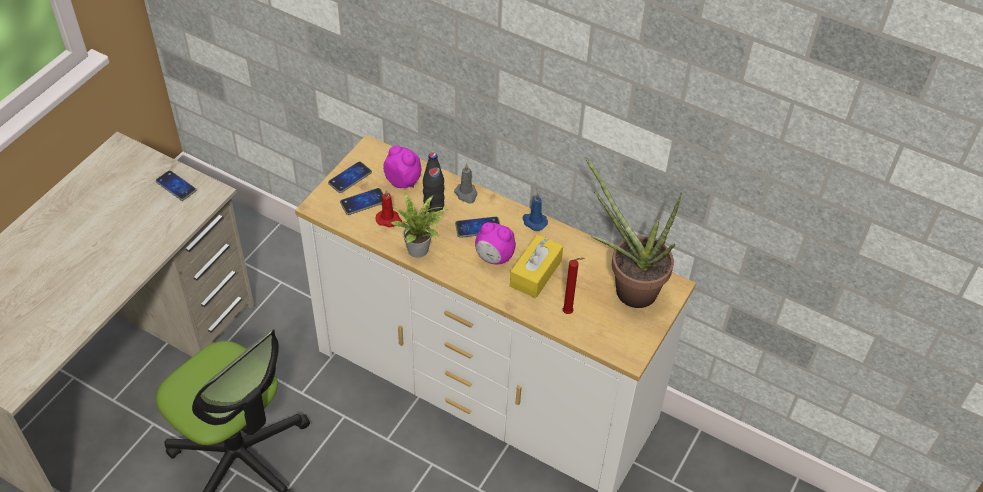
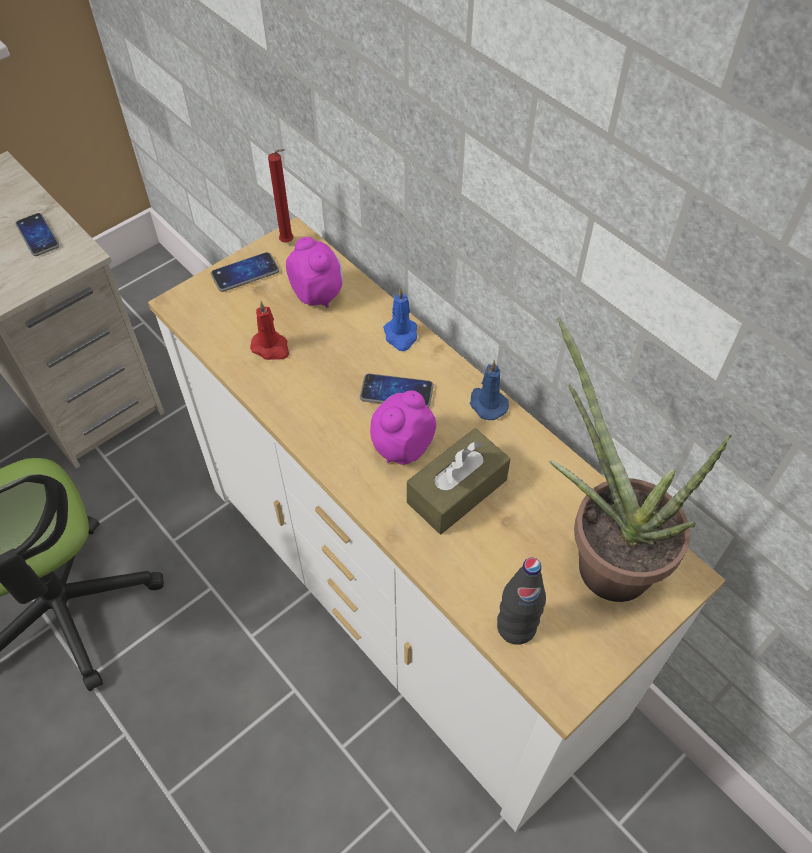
camera: 20 degrees right, 5 degrees up
phone [340,188,384,215] -> none
potted plant [391,192,448,258] -> none
black bottle [423,152,445,212] -> black bottle moved to [497,558,546,645]
grey candle [454,164,477,204] -> blue candle [383,288,417,351]
alarm clock [475,222,516,264] -> alarm clock turned 90 degrees clockwise [370,390,436,465]
yellow tissue box [510,234,563,298] -> brown tissue box [407,428,510,534]
red candle [563,258,584,314] -> red candle moved to [268,149,294,243]

